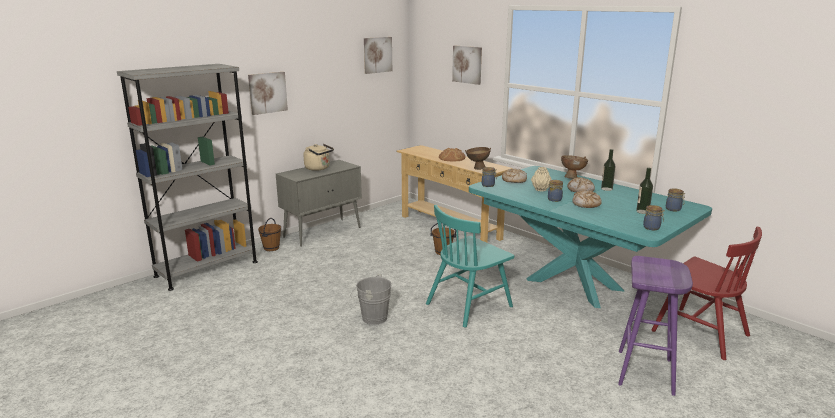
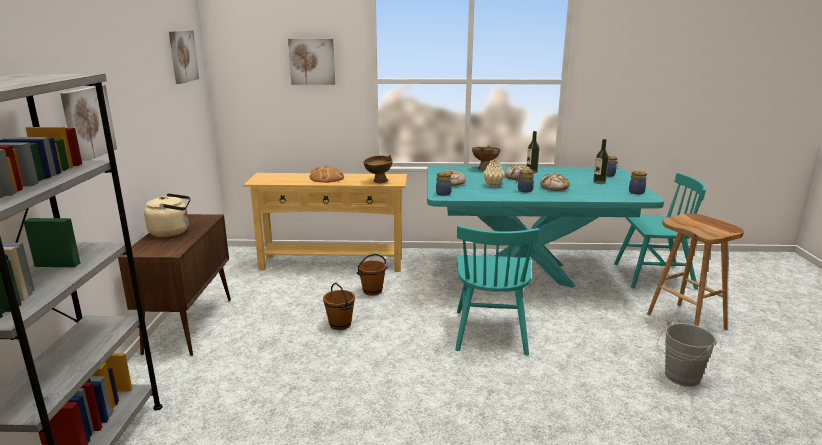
camera: 45 degrees left, 0 degrees up
brown bucket [258,218,281,251] -> brown bucket moved to [323,283,355,330]
grey cabinet [276,160,362,247] -> brown cabinet [118,214,231,356]
grey bucket [350,273,392,325] -> grey bucket moved to [657,320,717,387]
purple stool [618,256,693,396] -> brown stool [647,213,744,330]
red chair [651,227,762,360] -> turquoise chair [614,173,706,289]

